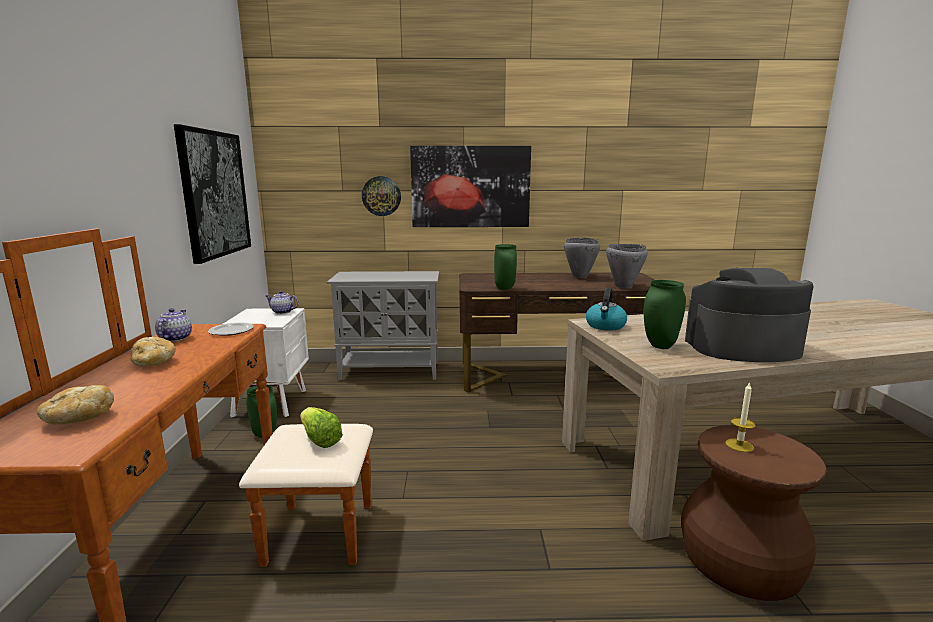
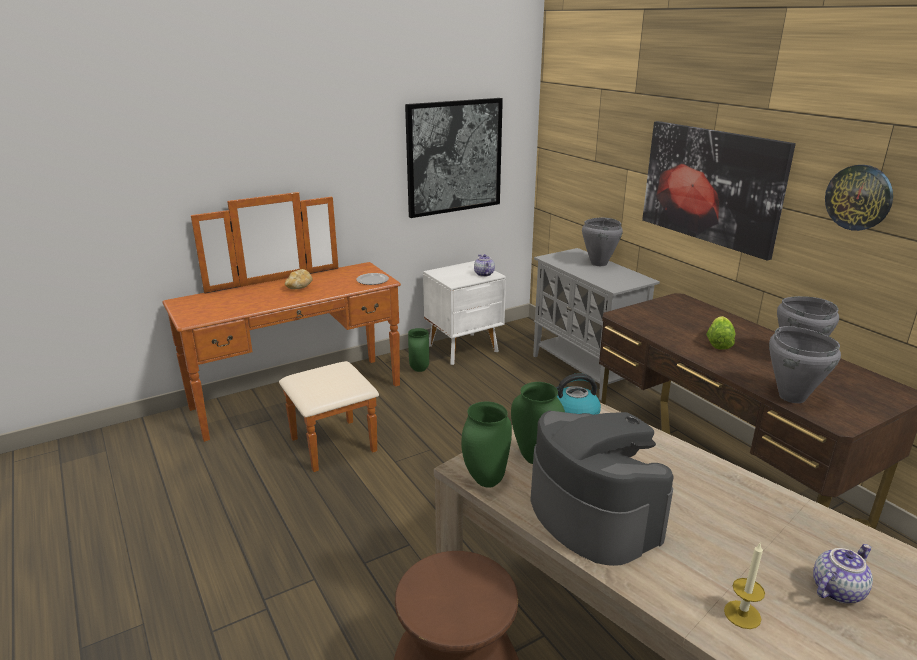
camera: 60 degrees right, 10 degrees up
bread [36,385,114,425] -> none
teapot [155,308,192,342] -> teapot moved to [813,544,873,603]
lettuce [300,407,343,448] -> lettuce moved to [706,316,736,350]
wall clock [362,176,401,216] -> wall clock moved to [825,165,893,231]
green vase [494,244,517,290] -> green vase moved to [461,402,512,488]
candle [725,382,756,452] -> candle moved to [724,542,765,629]
none -> grey cooking pot [582,218,623,266]

